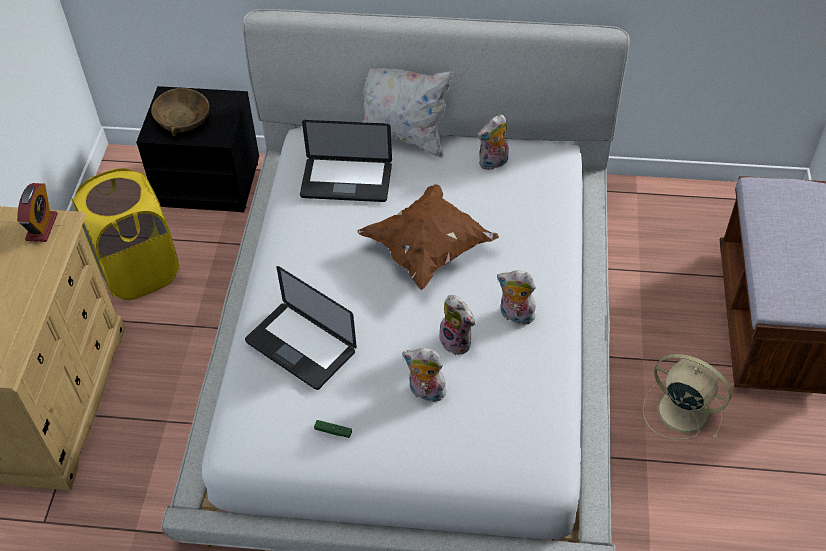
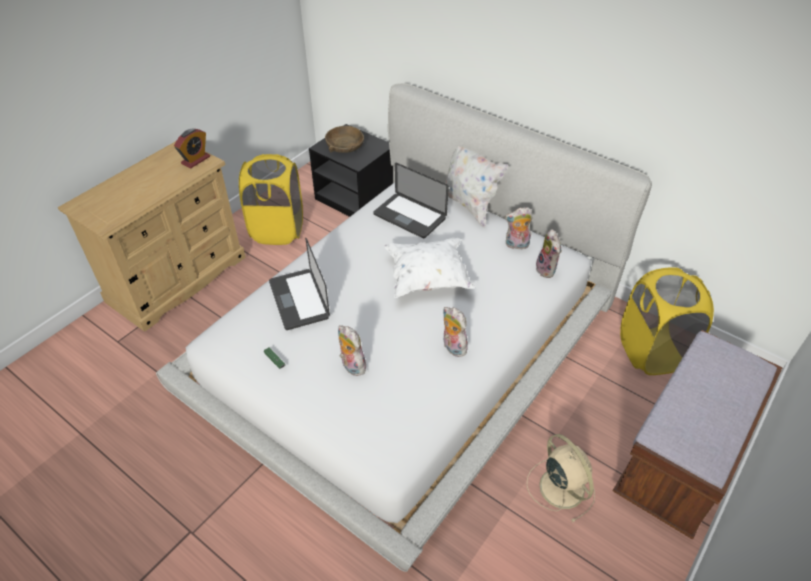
camera: 30 degrees right, 5 degrees down
brown pillow [357,184,499,290] -> white pillow [384,238,475,298]
plush toy [439,295,475,355] -> plush toy moved to [536,229,562,278]
none -> yellow laundry basket [620,267,714,375]

